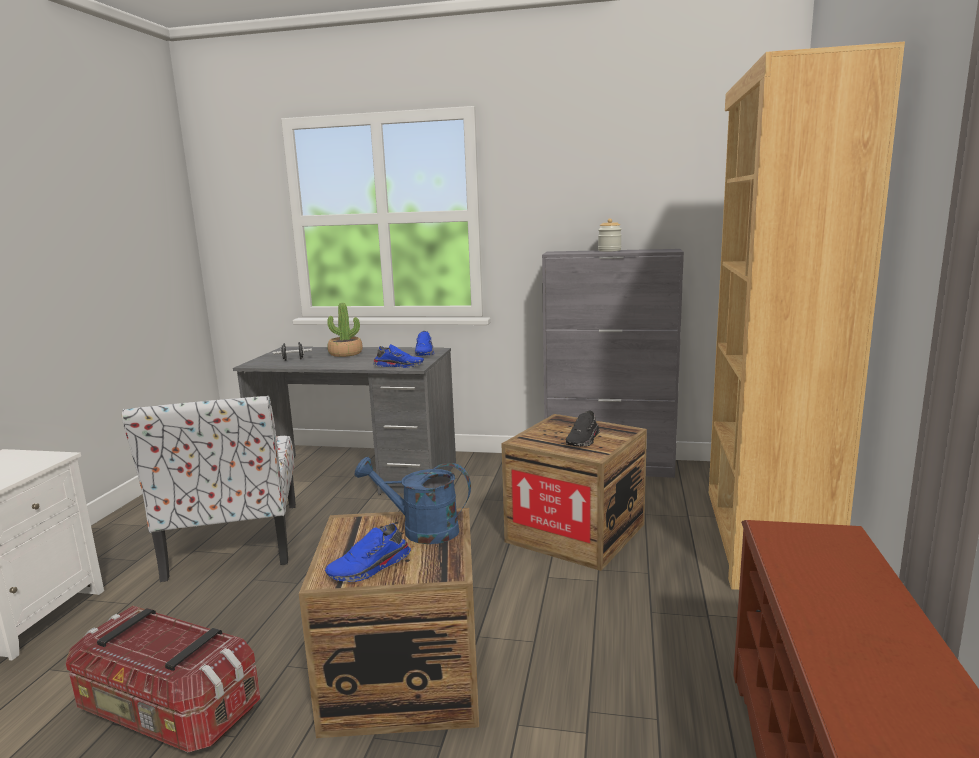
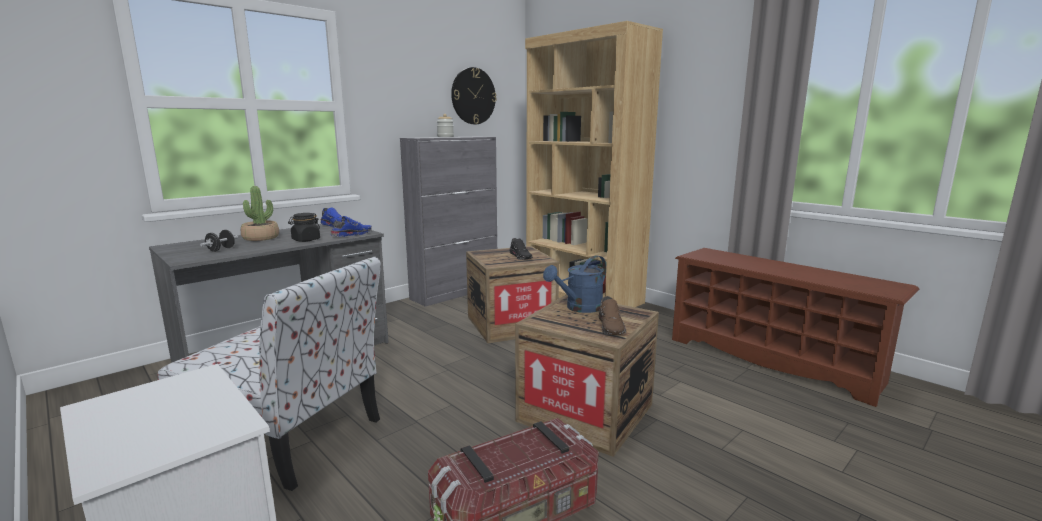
camera: 55 degrees left, 0 degrees up
blue shoe [325,523,411,582] -> brown shoe [598,296,626,335]
none -> black jar [288,213,320,242]
none -> wall clock [451,67,497,124]

